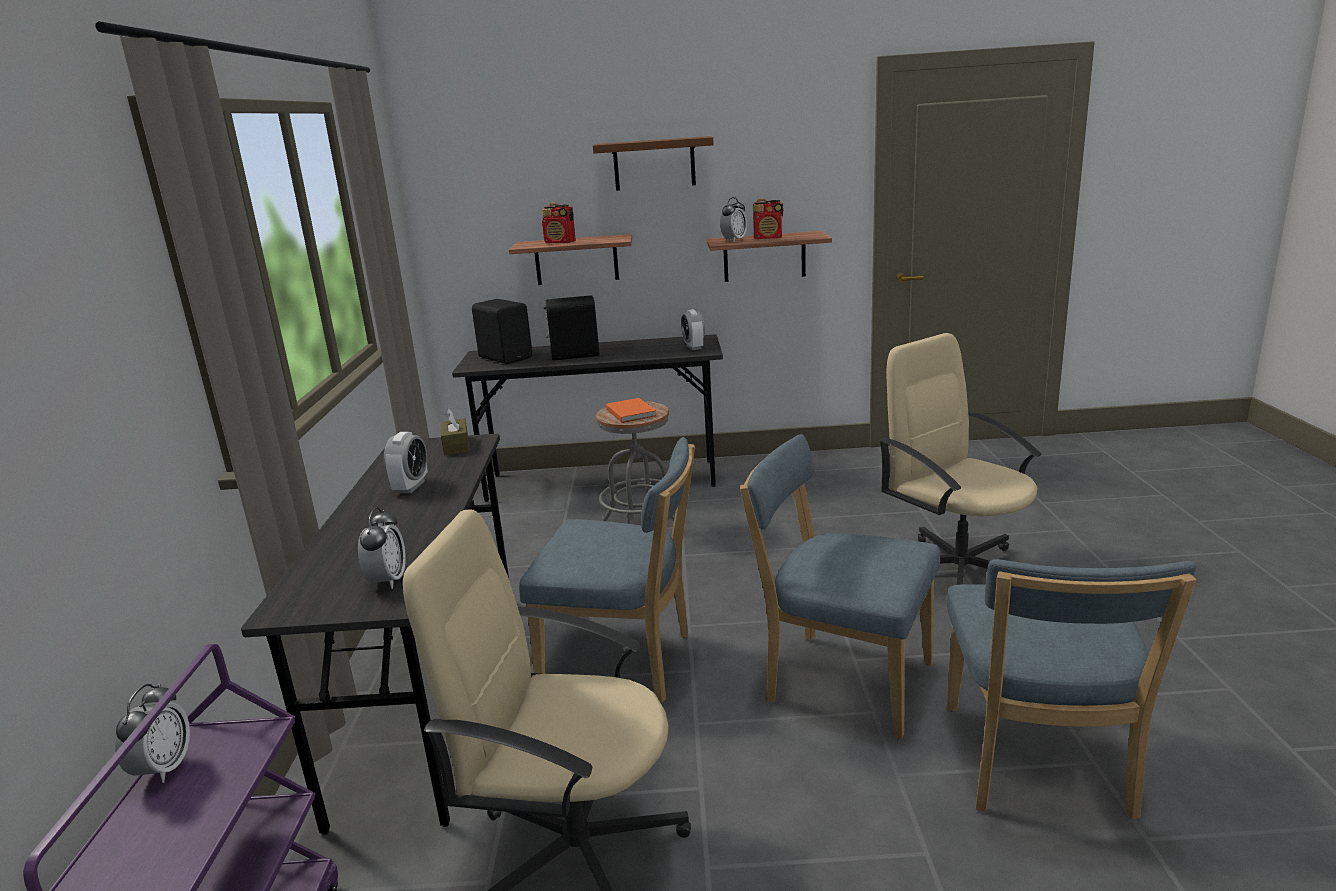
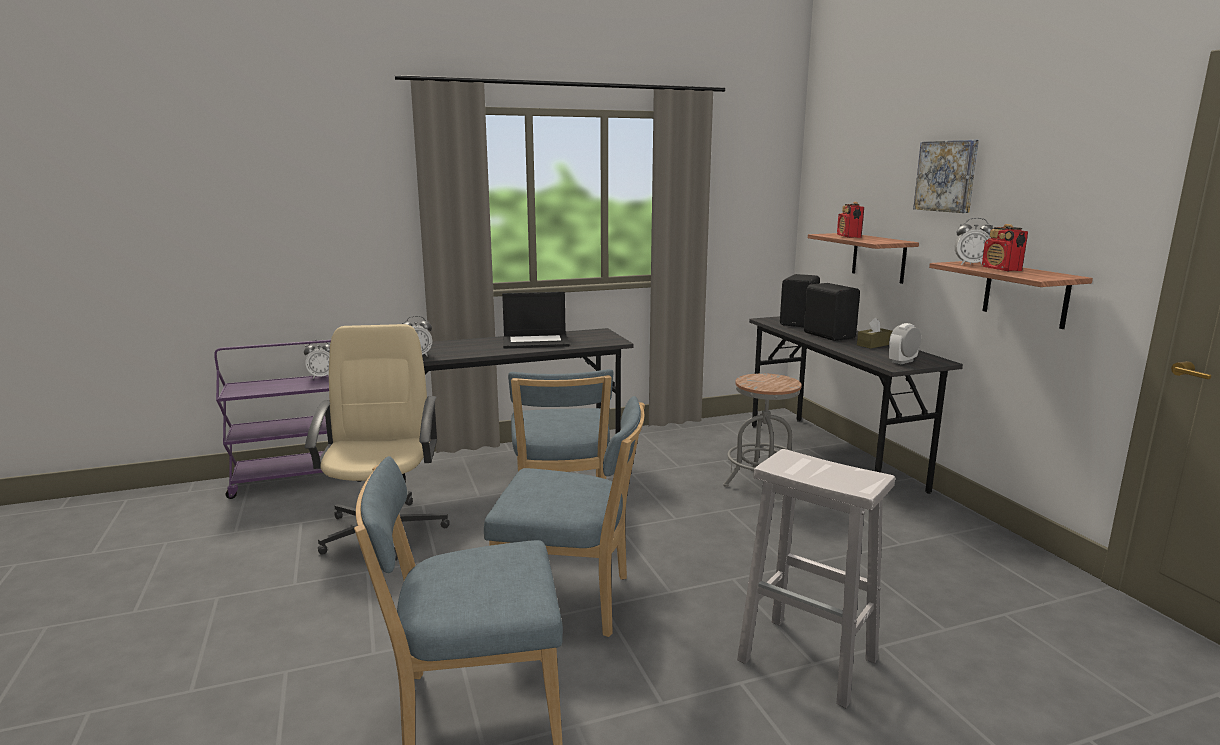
camera: 70 degrees right, 5 degrees down
alarm clock [384,432,428,493] -> laptop [502,292,570,349]
brown tissue box [441,408,470,455] -> brown tissue box moved to [857,318,892,349]
brown shelf [593,136,714,191] -> picture [913,140,979,213]
orange book [606,398,656,423] -> none
blue chair [740,434,940,739] -> blue chair turned 90 degrees clockwise [484,396,645,637]
beige office chair [878,333,1041,585] -> white stool [737,449,895,708]

